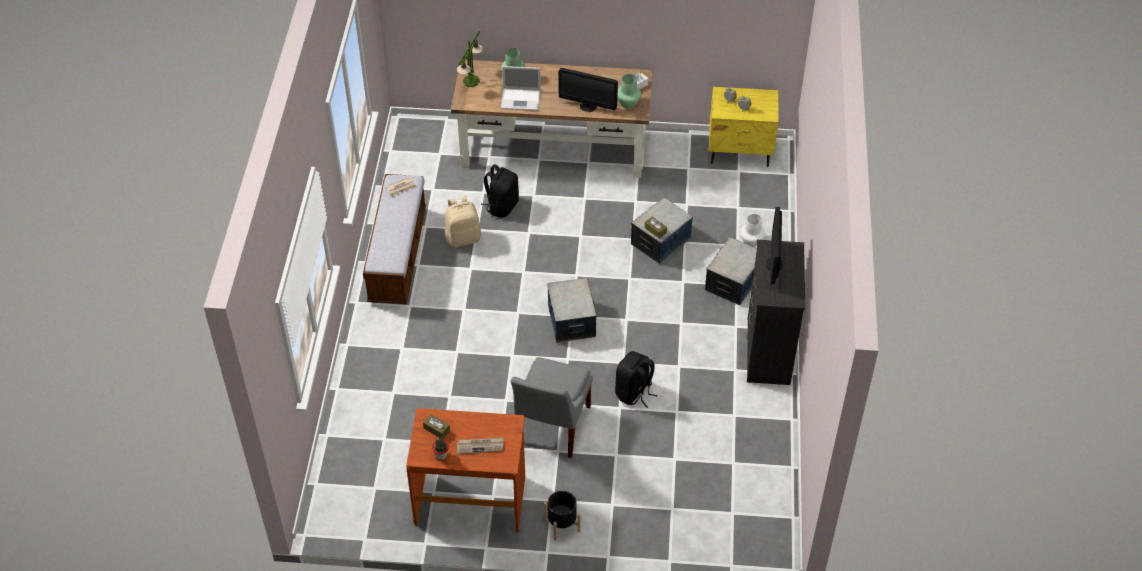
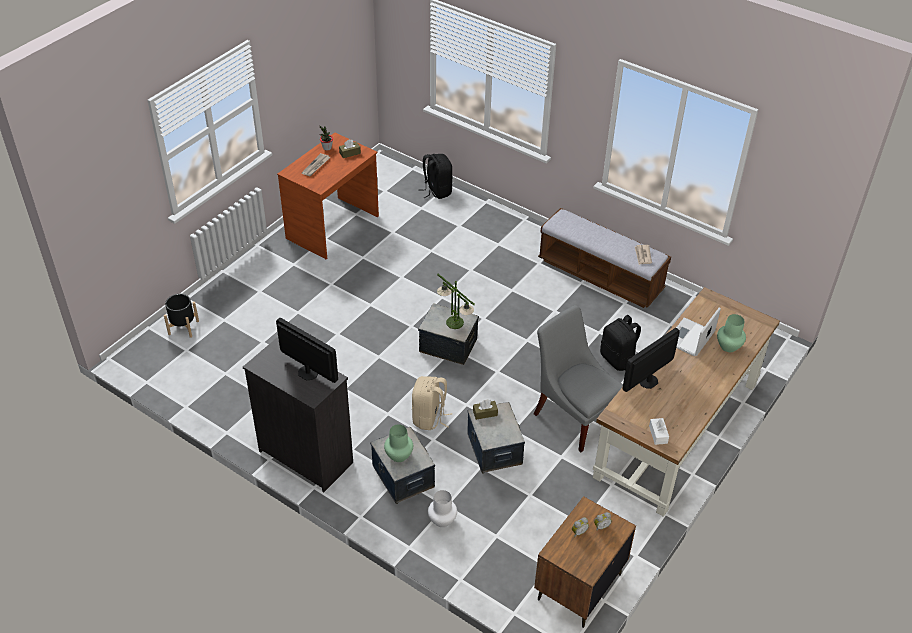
camera: 120 degrees right, 5 degrees down
beige backpack [445,195,481,248] -> beige backpack moved to [412,376,453,430]
table lamp [457,31,483,87] -> table lamp moved to [437,274,475,329]
grey chair [511,357,593,458] -> grey chair moved to [534,305,623,452]
black planter [544,491,581,541] -> black planter moved to [164,294,199,338]
black backpack [615,351,658,408] -> black backpack moved to [423,154,453,199]
green vase [617,74,641,109] -> green vase moved to [384,424,413,462]
yellow nightstand [709,87,779,167] -> brown nightstand [534,496,636,628]

